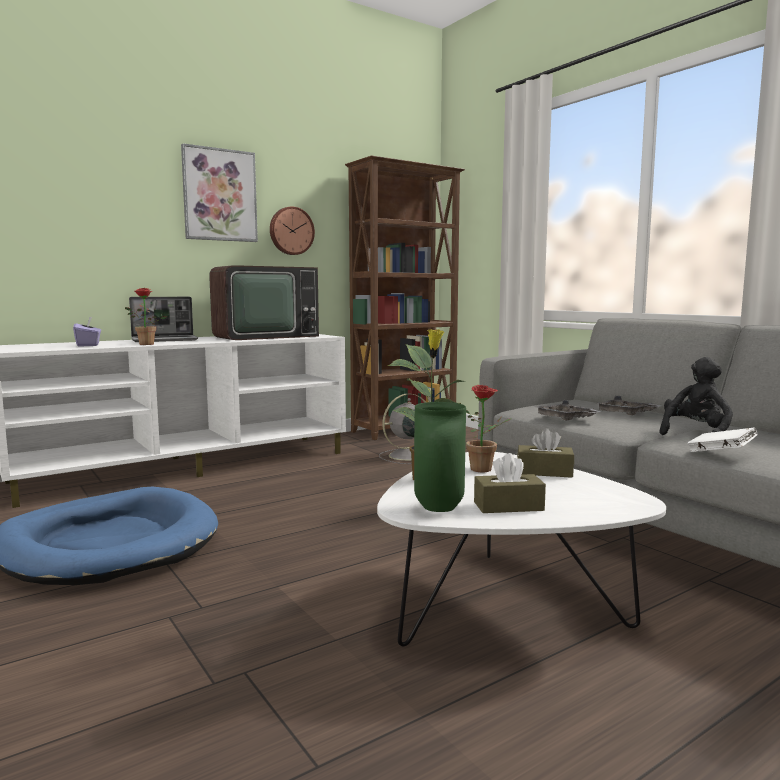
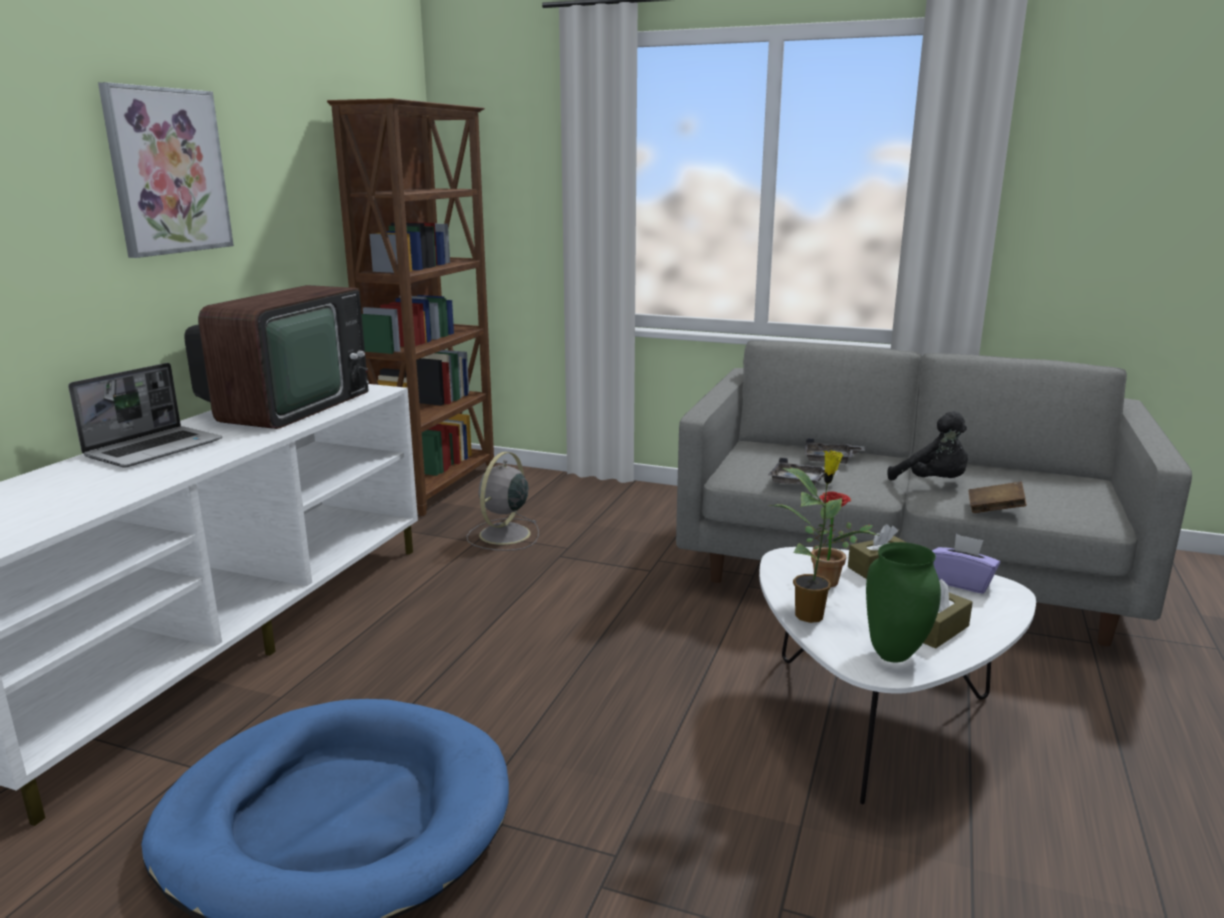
camera: 35 degrees left, 10 degrees up
purple tissue box [73,317,101,347] -> purple tissue box moved to [932,534,1000,594]
potted plant [125,288,167,345] -> none
wall clock [270,206,315,255] -> none
black plush toy [659,357,733,435] -> black plush toy turned 135 degrees clockwise [887,411,968,480]
white book [687,427,757,452] -> brown book [969,482,1027,513]

